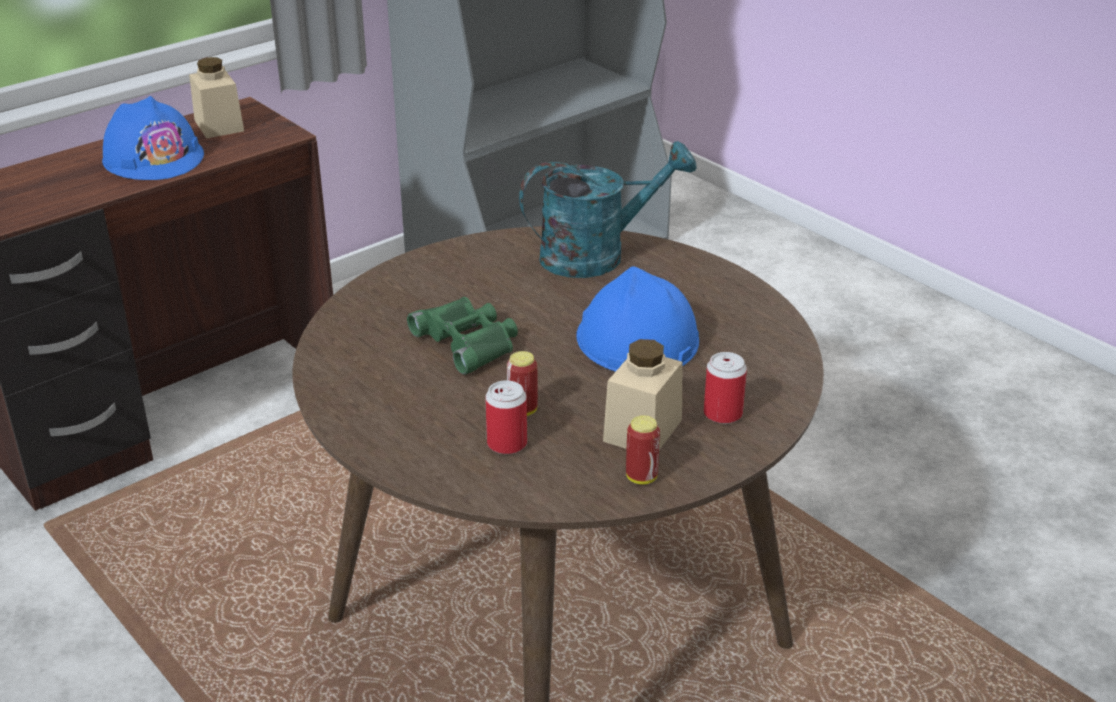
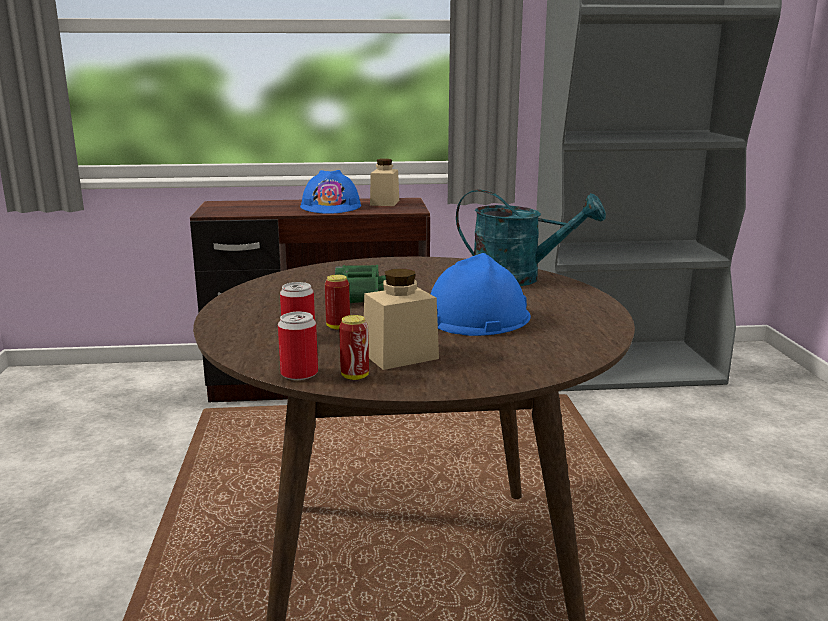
camera: 35 degrees right, 15 degrees down
can [704,352,747,424] -> can moved to [278,312,318,380]

